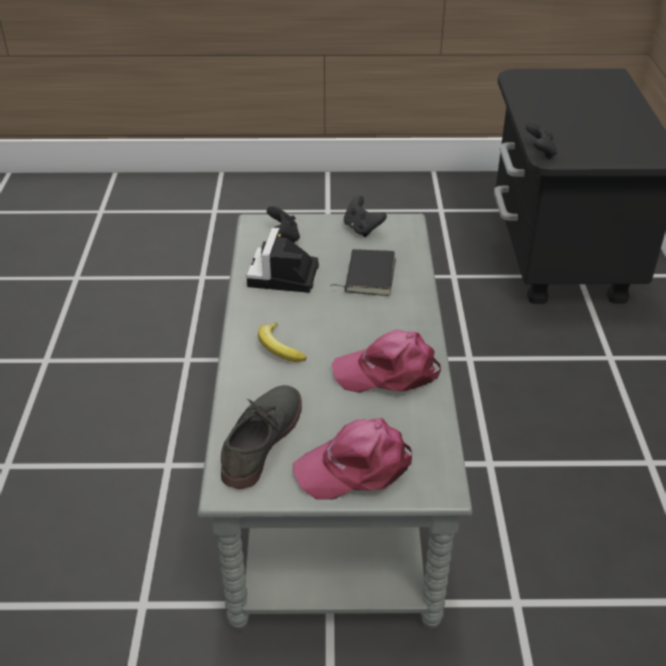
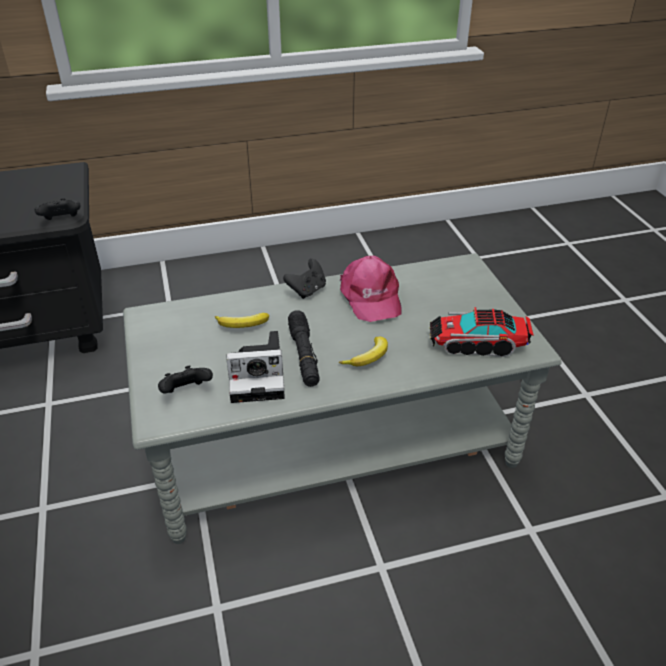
camera: 105 degrees left, 0 degrees up
grey shoe [221,385,302,489] -> toy truck [429,307,534,357]
pink cap [293,418,412,500] -> none
black book [330,249,396,296] -> banana [215,313,269,328]
black game controller [344,196,387,237] -> black game controller moved to [283,259,326,299]
none -> black flashlight [288,310,320,387]

